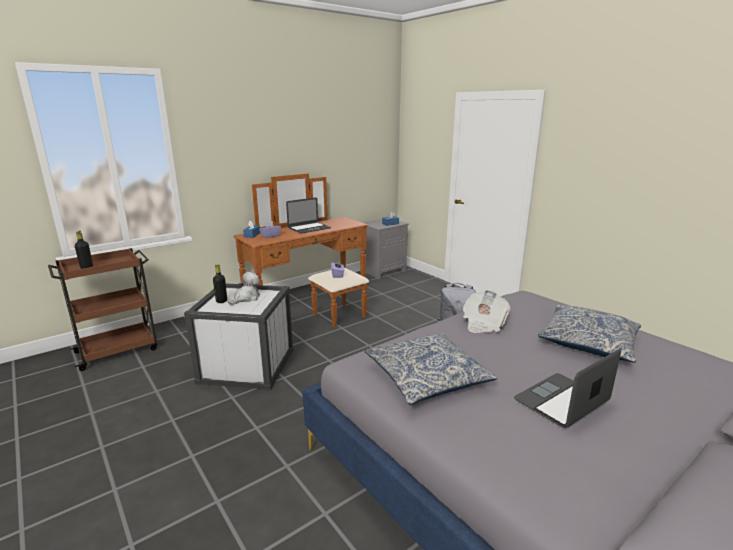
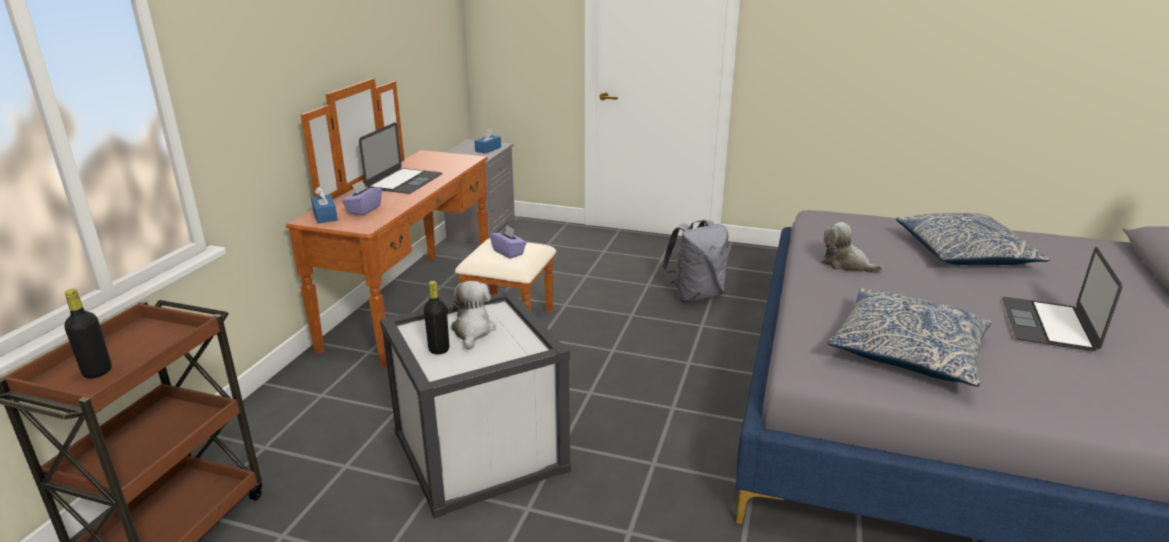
camera: 35 degrees left, 5 degrees up
newspaper [462,290,510,333] -> plush toy [821,222,884,273]

